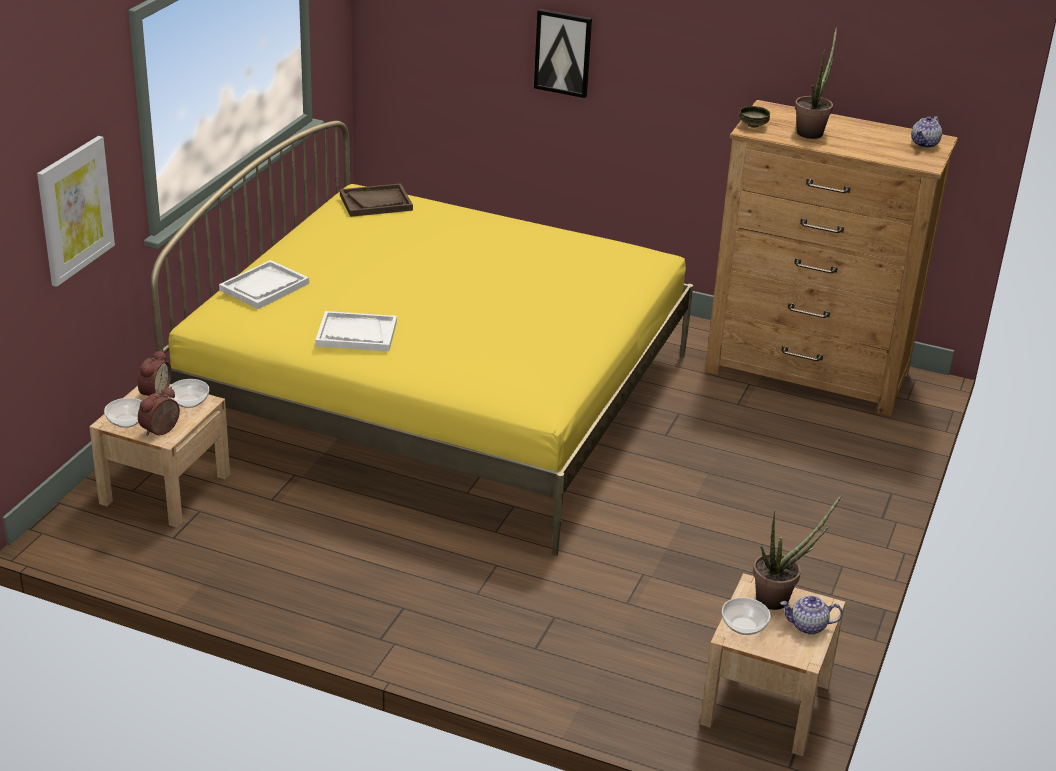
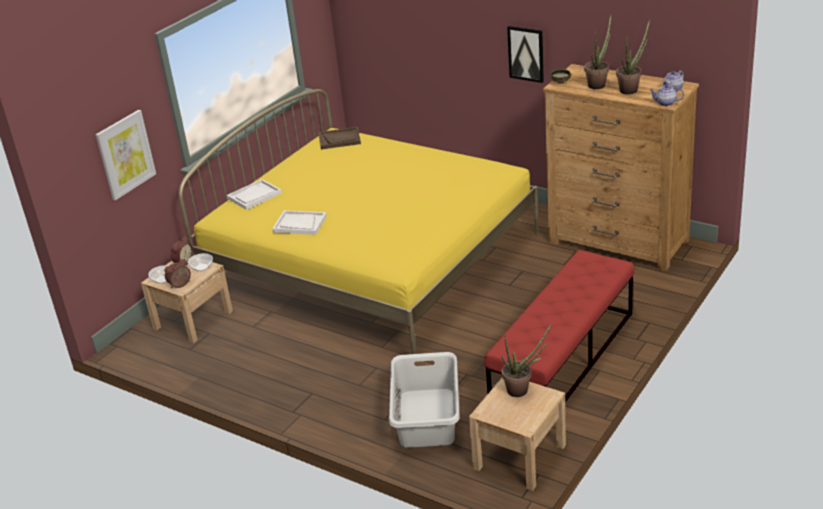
camera: 15 degrees right, 0 degrees up
picture [534,9,592,98] -> picture moved to [507,26,544,83]
bowl [722,597,771,635] -> none
teapot [780,595,843,635] -> teapot moved to [649,84,684,106]
none -> grey laundry basket [389,352,460,448]
none -> red bench [484,250,635,402]
none -> potted plant [616,20,650,95]

